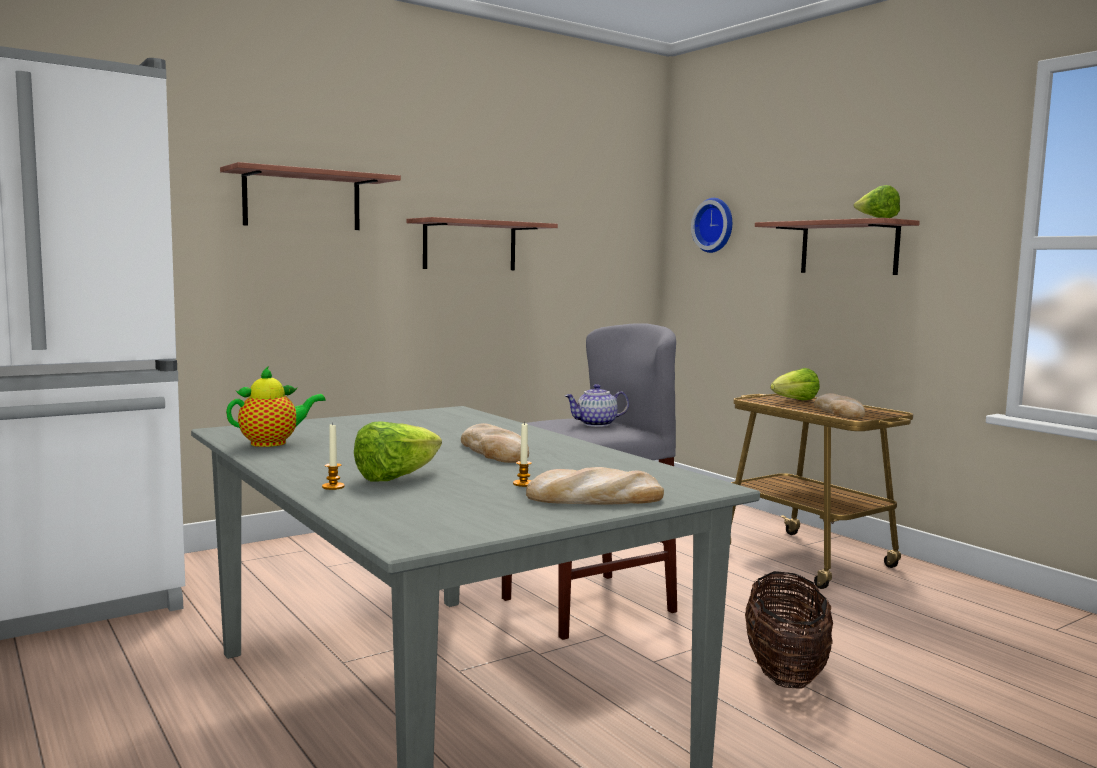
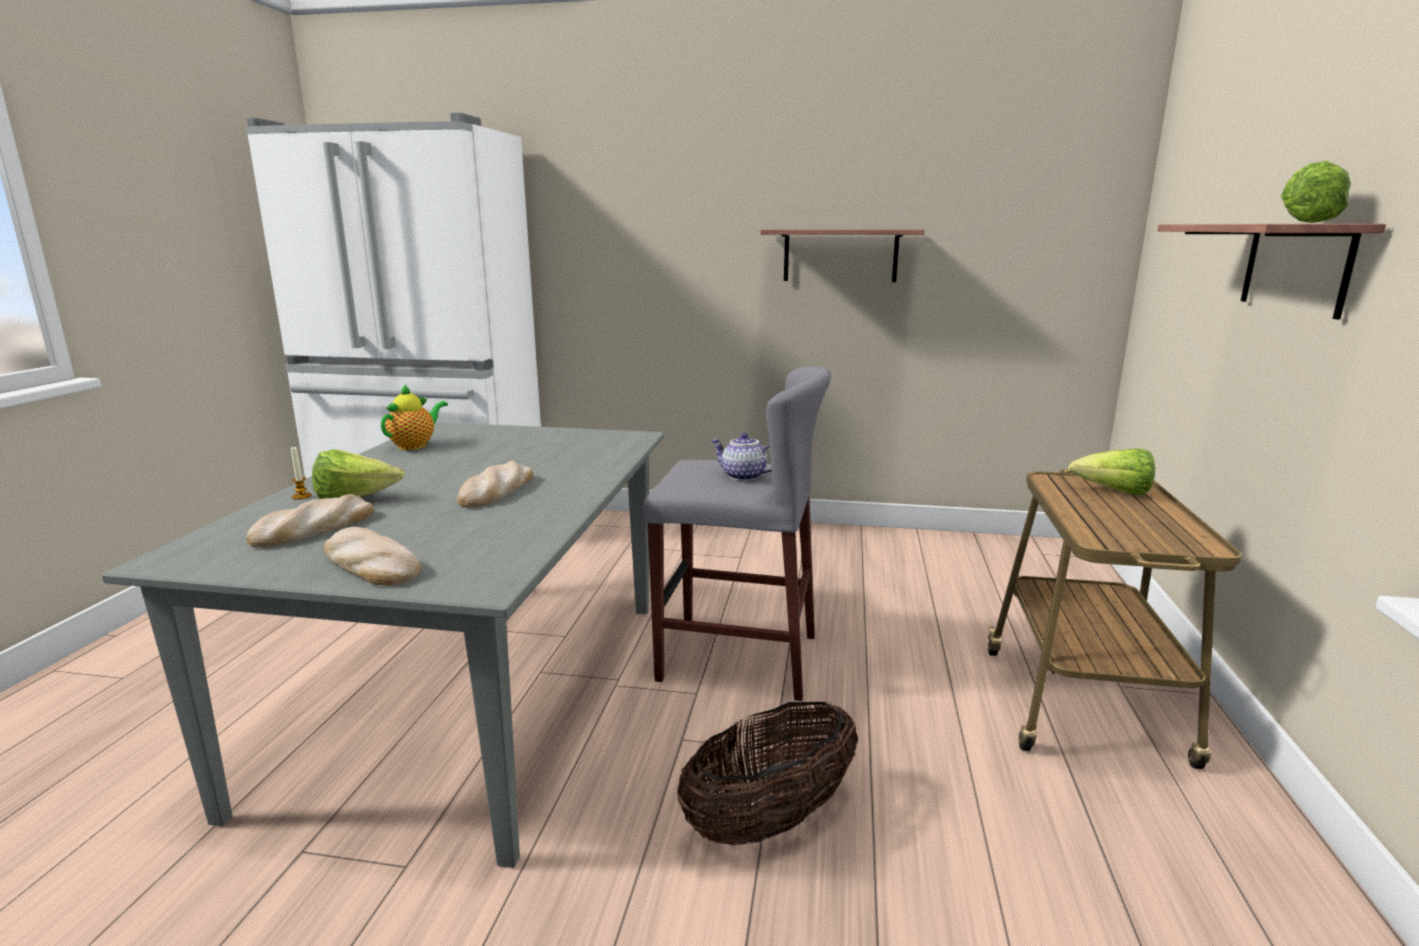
camera: 45 degrees right, 10 degrees up
shelf [220,162,401,230] -> none
teapot [226,366,326,447] -> teapot turned 75 degrees counterclockwise [381,383,448,450]
candle [513,422,532,487] -> none
wall clock [691,198,732,253] -> none
bread [814,393,865,418] -> bread moved to [246,494,374,548]

